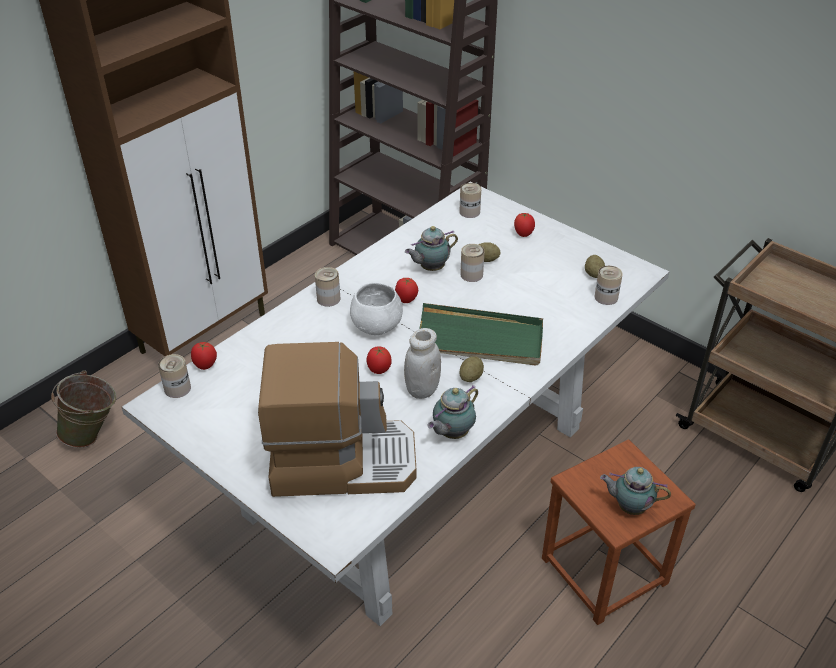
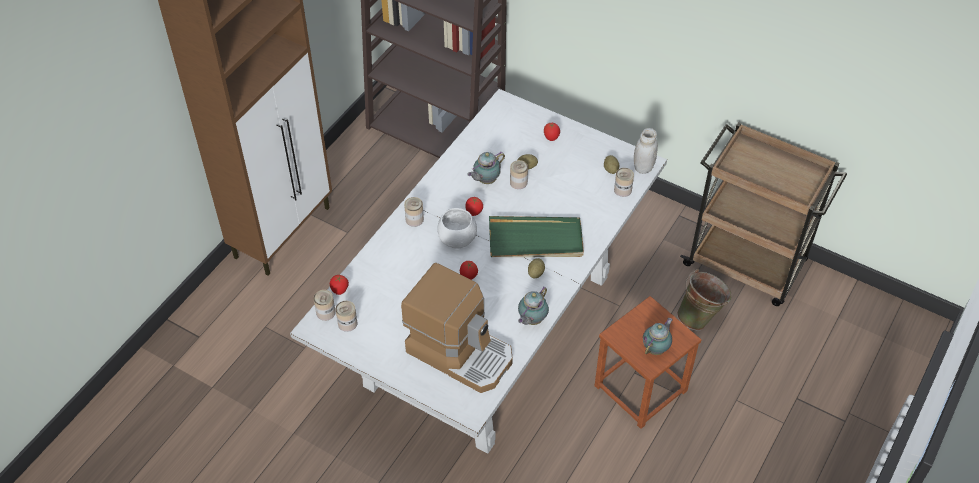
camera: 10 degrees left, 10 degrees up
green bucket [51,370,116,448] -> green bucket moved to [677,269,732,331]
coffee machine [258,342,416,497] -> coffee machine turned 45 degrees clockwise [401,263,513,393]
white jar [404,328,441,399] -> white jar moved to [634,128,658,174]
can [459,183,481,218] -> can moved to [335,301,357,332]
teapot [600,467,671,515] -> teapot turned 120 degrees clockwise [643,318,673,355]

